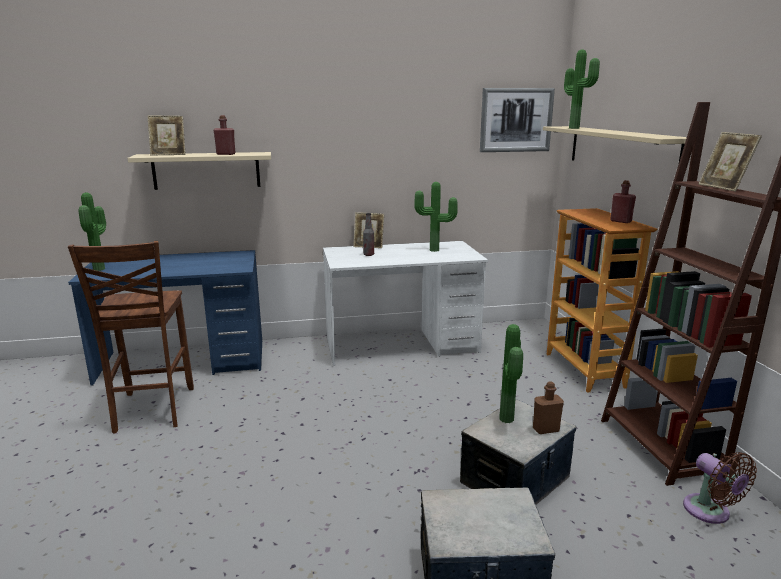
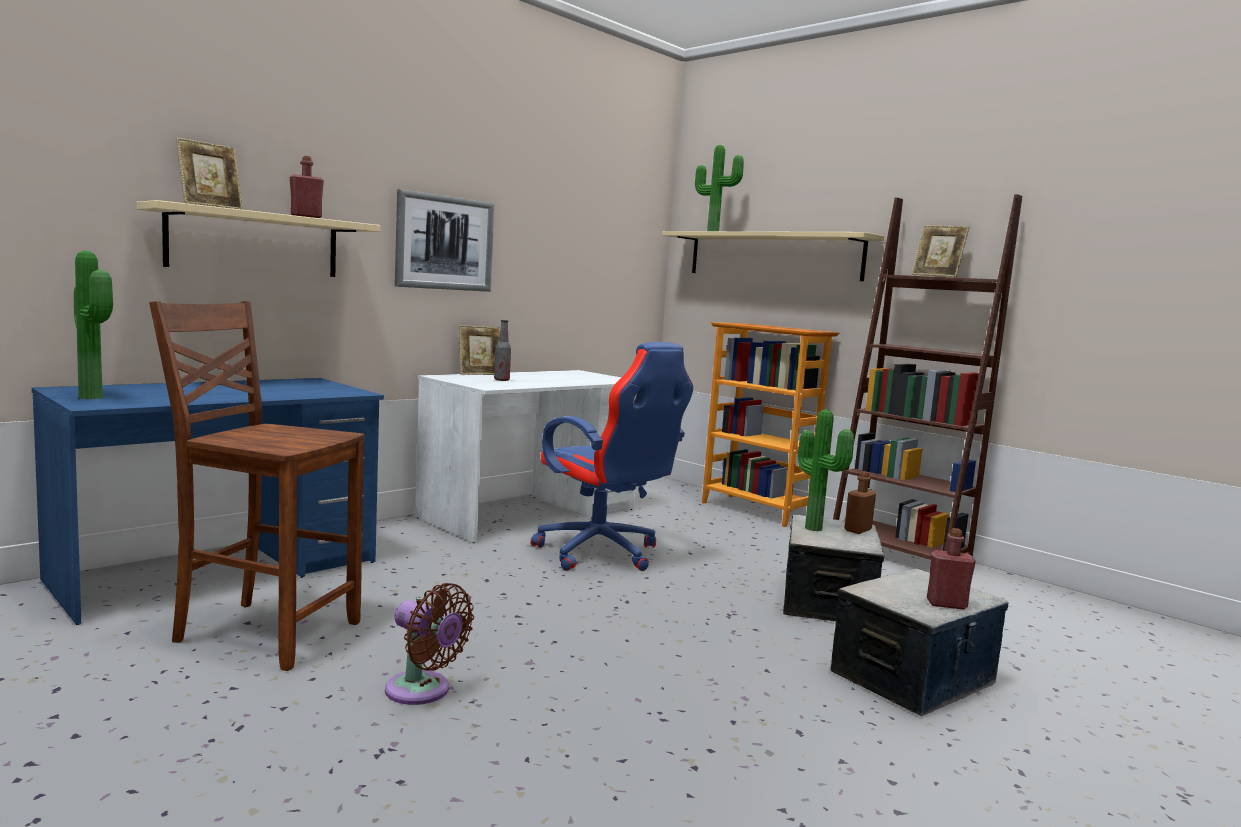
camera: 35 degrees left, 10 degrees down
brown chair [68,241,194,433] -> brown chair turned 150 degrees clockwise [149,301,364,671]
potted plant [414,182,457,252] -> none
picture [480,88,555,152] -> picture moved to [395,189,495,292]
red bottle [610,180,636,223] -> red bottle moved to [927,528,976,610]
brown fan [683,452,757,524] -> brown fan moved to [385,583,474,705]
none -> blue office chair [531,342,693,571]

